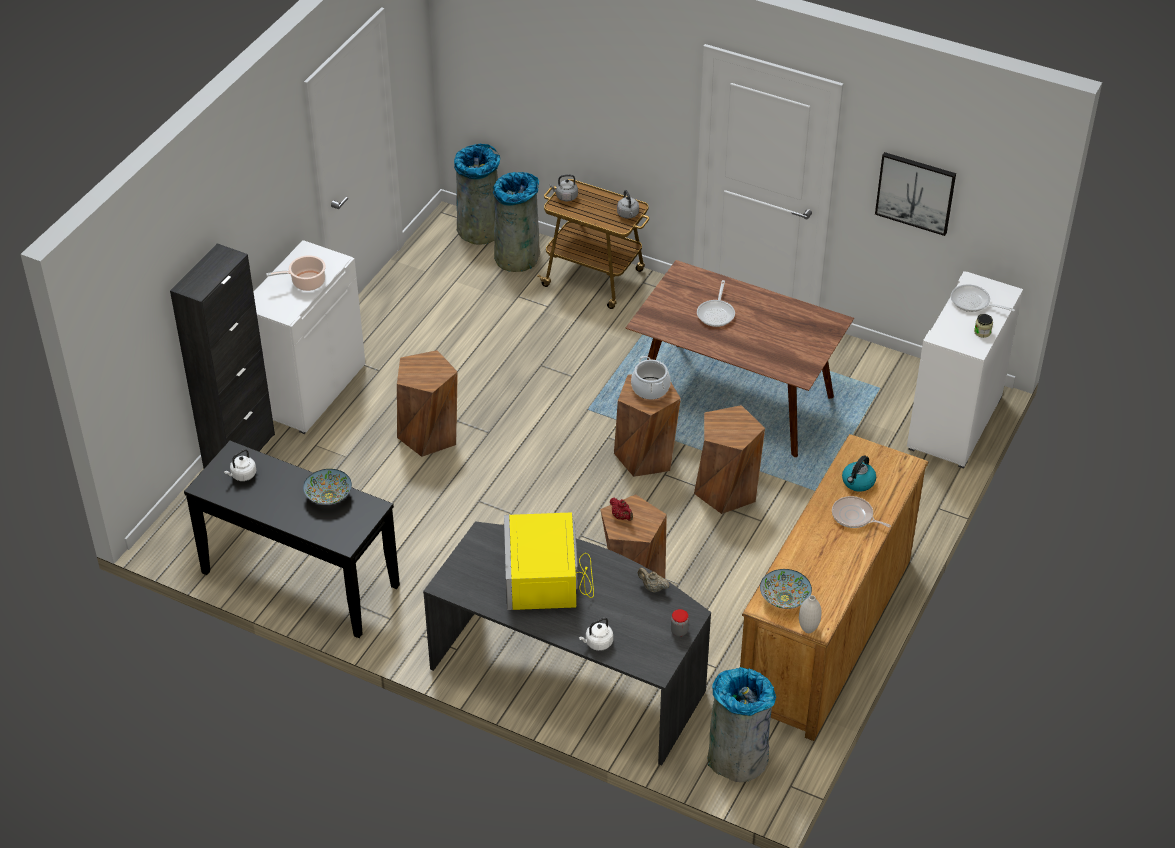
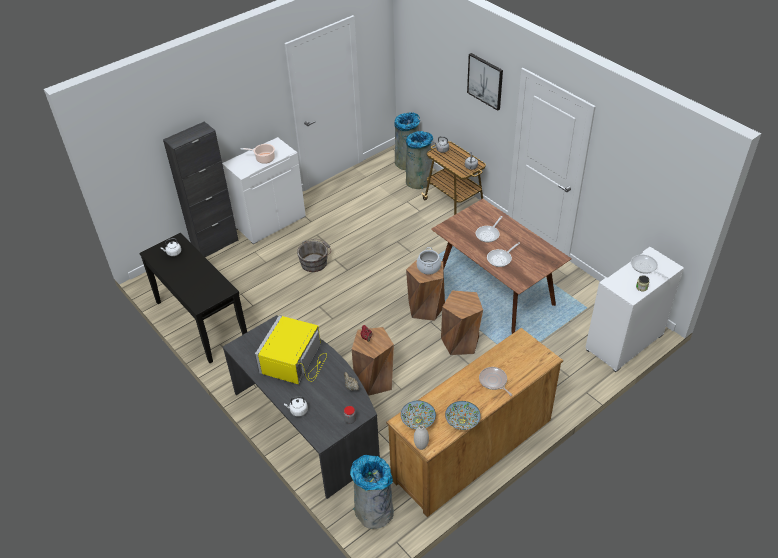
camera: 25 degrees right, 0 degrees up
bowl [303,469,352,505] -> bowl moved to [445,401,481,430]
brown stool [397,350,458,457] -> grey bucket [297,239,331,272]
kettle [842,455,876,492] -> none
picture [875,152,956,236] -> picture moved to [467,53,503,111]
none -> frying pan [487,242,520,267]

